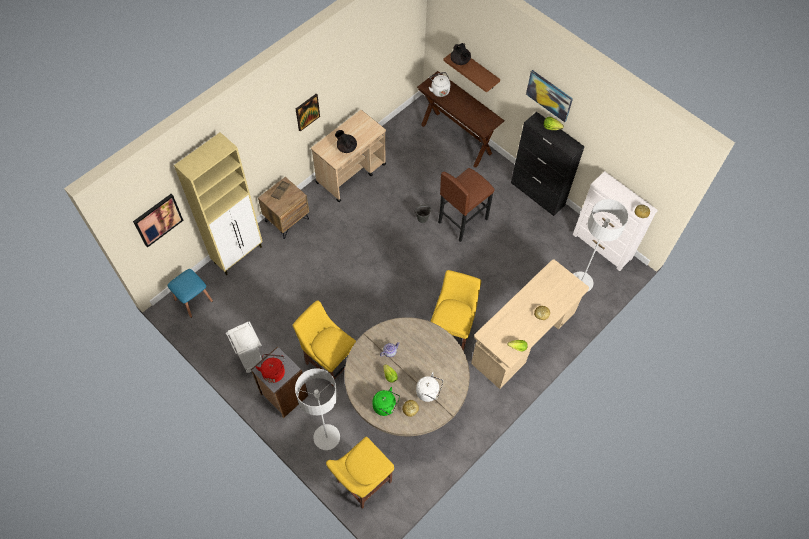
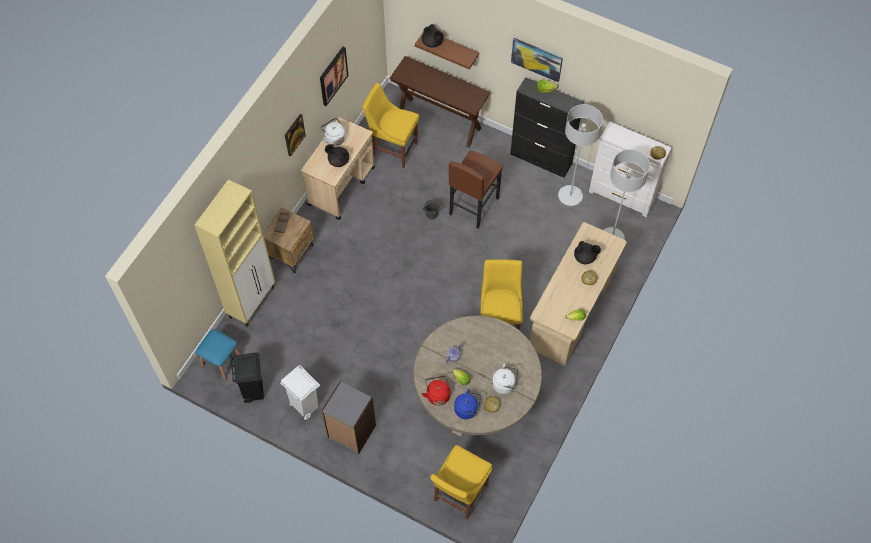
camera: 15 degrees left, 0 degrees up
picture [133,194,184,248] -> picture moved to [320,47,349,106]
red kettle [256,354,285,383] -> red kettle moved to [422,376,450,406]
yellow chair [293,300,356,386] -> yellow chair moved to [362,83,419,168]
grey floor lamp [295,368,340,450] -> grey floor lamp moved to [558,104,603,206]
green kettle [372,387,400,416] -> blue kettle [454,389,481,419]
white kettle [429,72,450,97] -> white kettle moved to [320,118,346,146]
none -> black trash can [231,352,264,403]
none -> black teapot [574,241,601,264]

